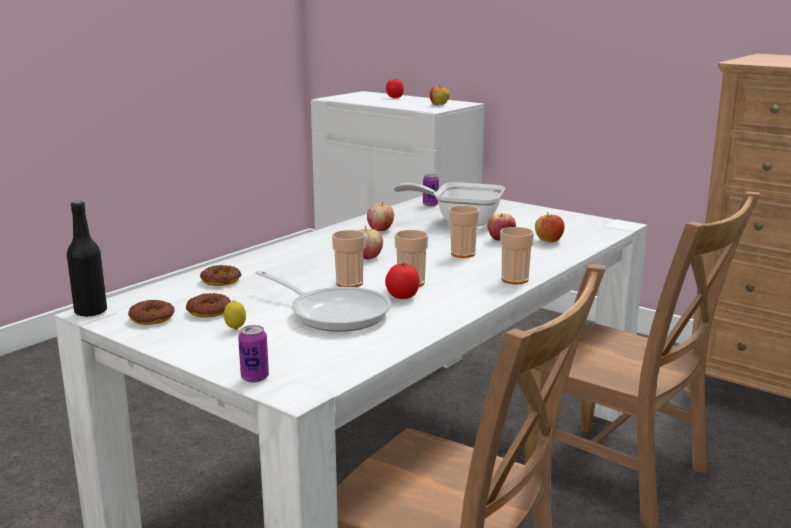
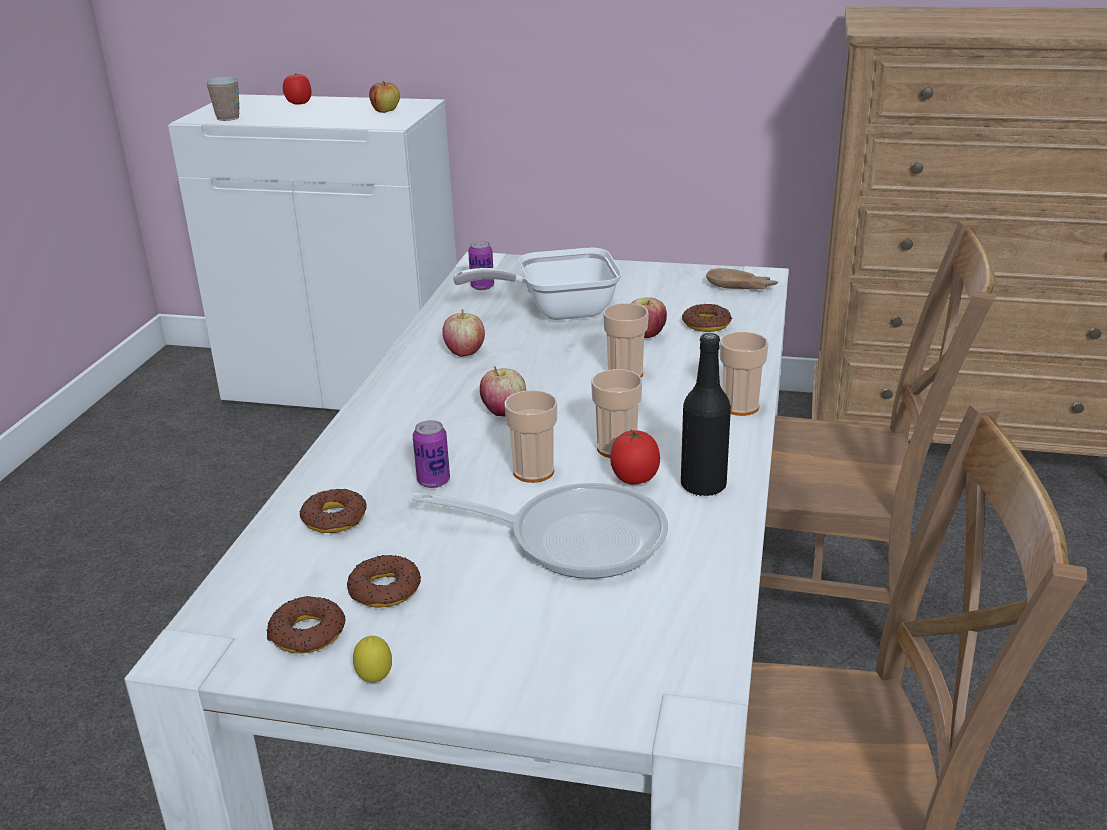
camera: 25 degrees left, 10 degrees up
black bottle [67,201,107,317] -> black bottle moved to [681,333,731,497]
lemon [224,300,246,330] -> lemon moved to [353,636,392,683]
can [238,325,269,383] -> can moved to [413,420,450,488]
apple [535,212,565,243] -> donut [682,304,732,332]
none -> cup [205,77,239,121]
none -> brown bowl [706,268,778,289]

